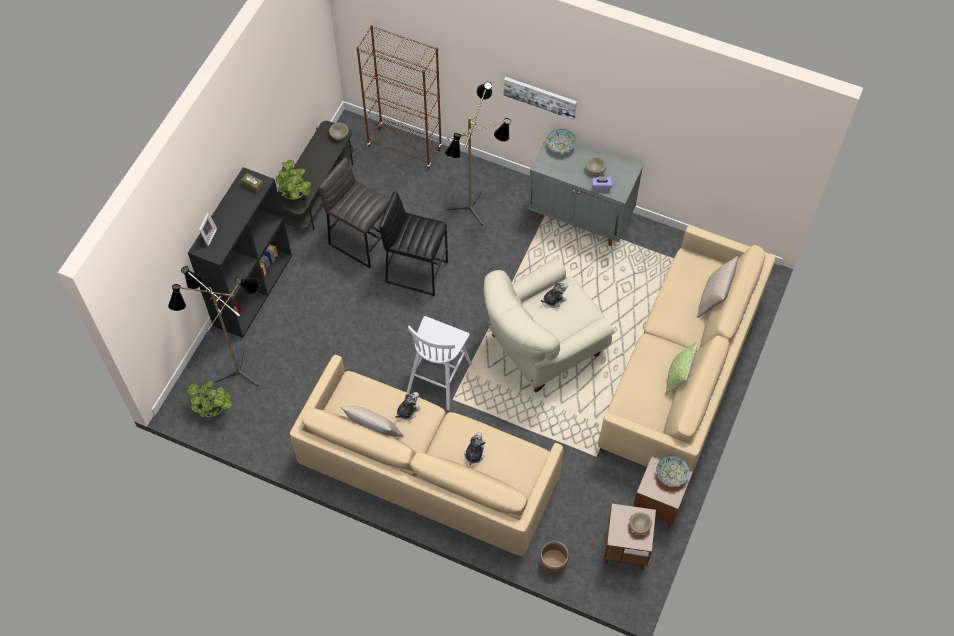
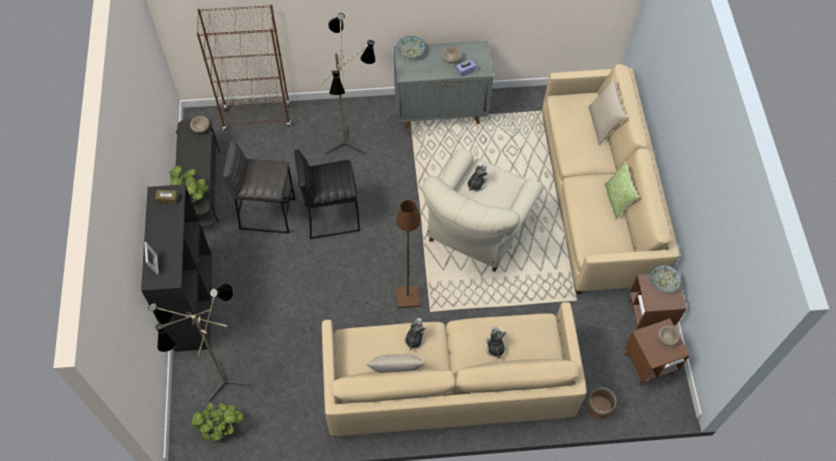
camera: 30 degrees left, 0 degrees up
white stool [407,316,472,410] -> brown floor lamp [396,200,421,308]
picture [504,77,577,120] -> none

